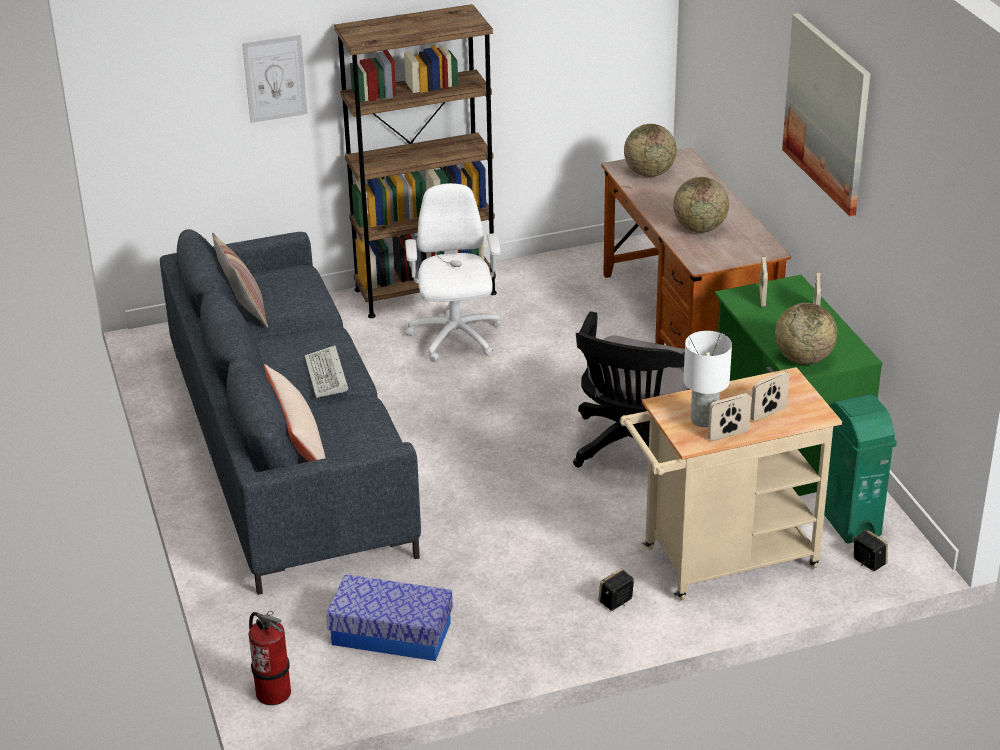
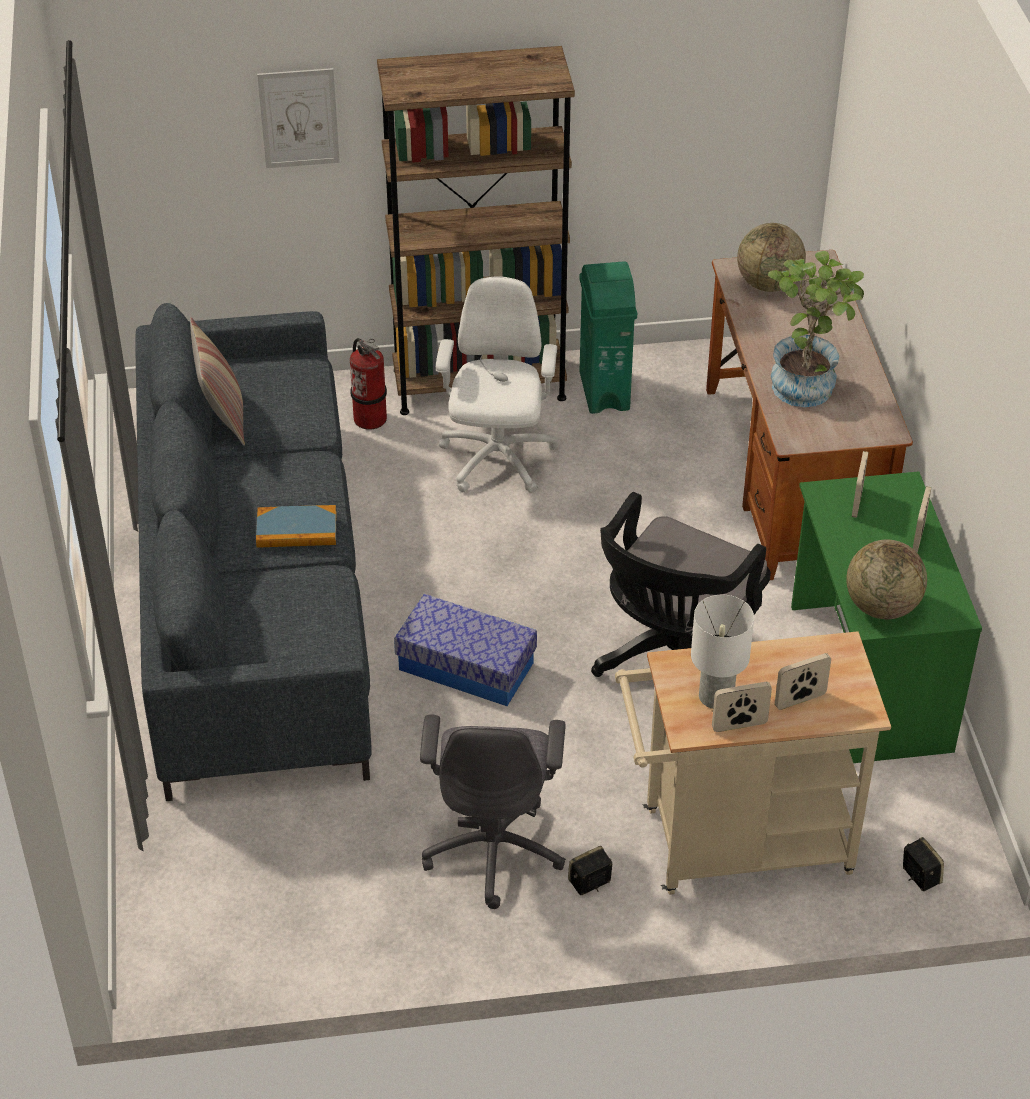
camera: 10 degrees right, 10 degrees up
fire extinguisher [249,611,291,705] -> fire extinguisher moved to [350,338,387,430]
beige pillow [264,364,325,462] -> none
keyboard [305,345,348,398] -> book [256,505,336,548]
storage box [326,574,453,661] -> storage box moved to [394,594,537,706]
globe [673,177,729,233] -> potted plant [768,251,864,407]
picture [782,13,871,216] -> none
green trash can [824,395,897,543] -> green trash can moved to [579,262,637,414]
none -> grey office chair [420,715,566,909]

